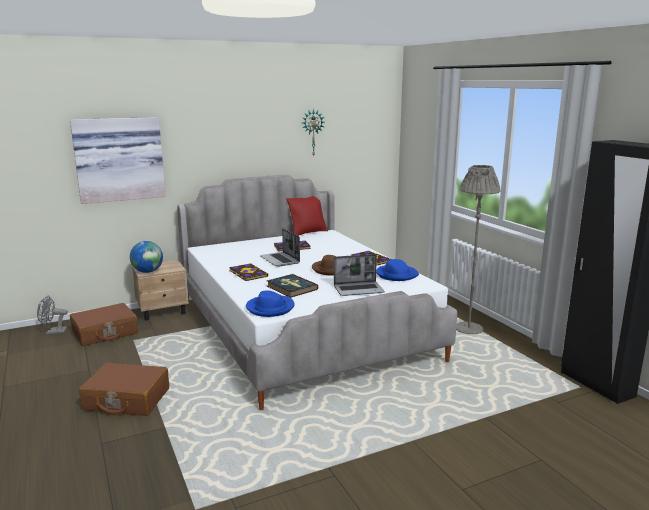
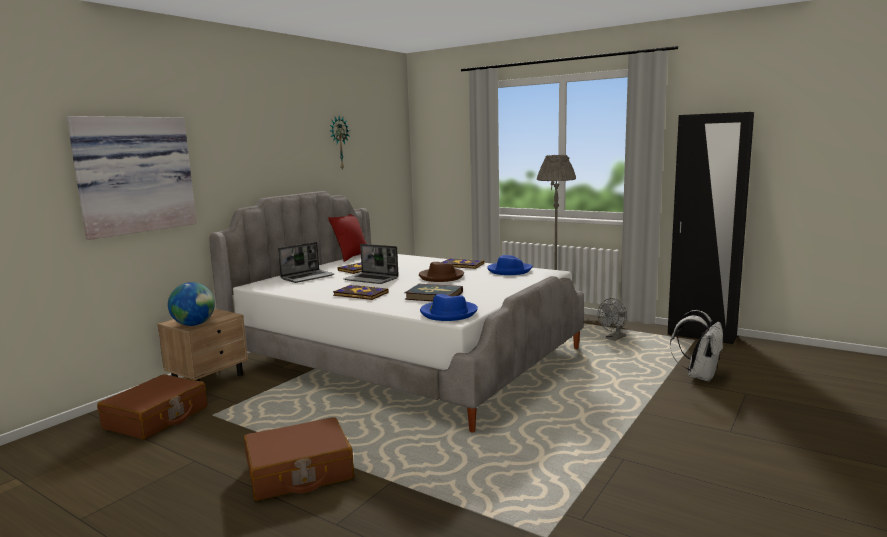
camera: 30 degrees left, 5 degrees down
grey fan [37,296,68,334] -> grey fan moved to [598,298,627,341]
laptop [334,254,385,296] -> laptop moved to [278,242,334,283]
none -> white backpack [670,310,724,382]

